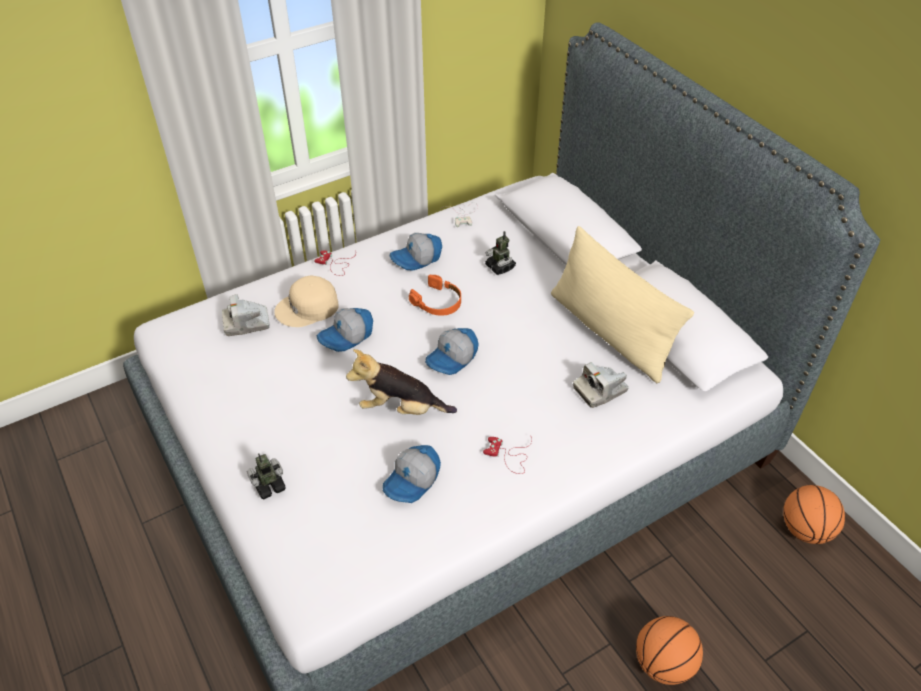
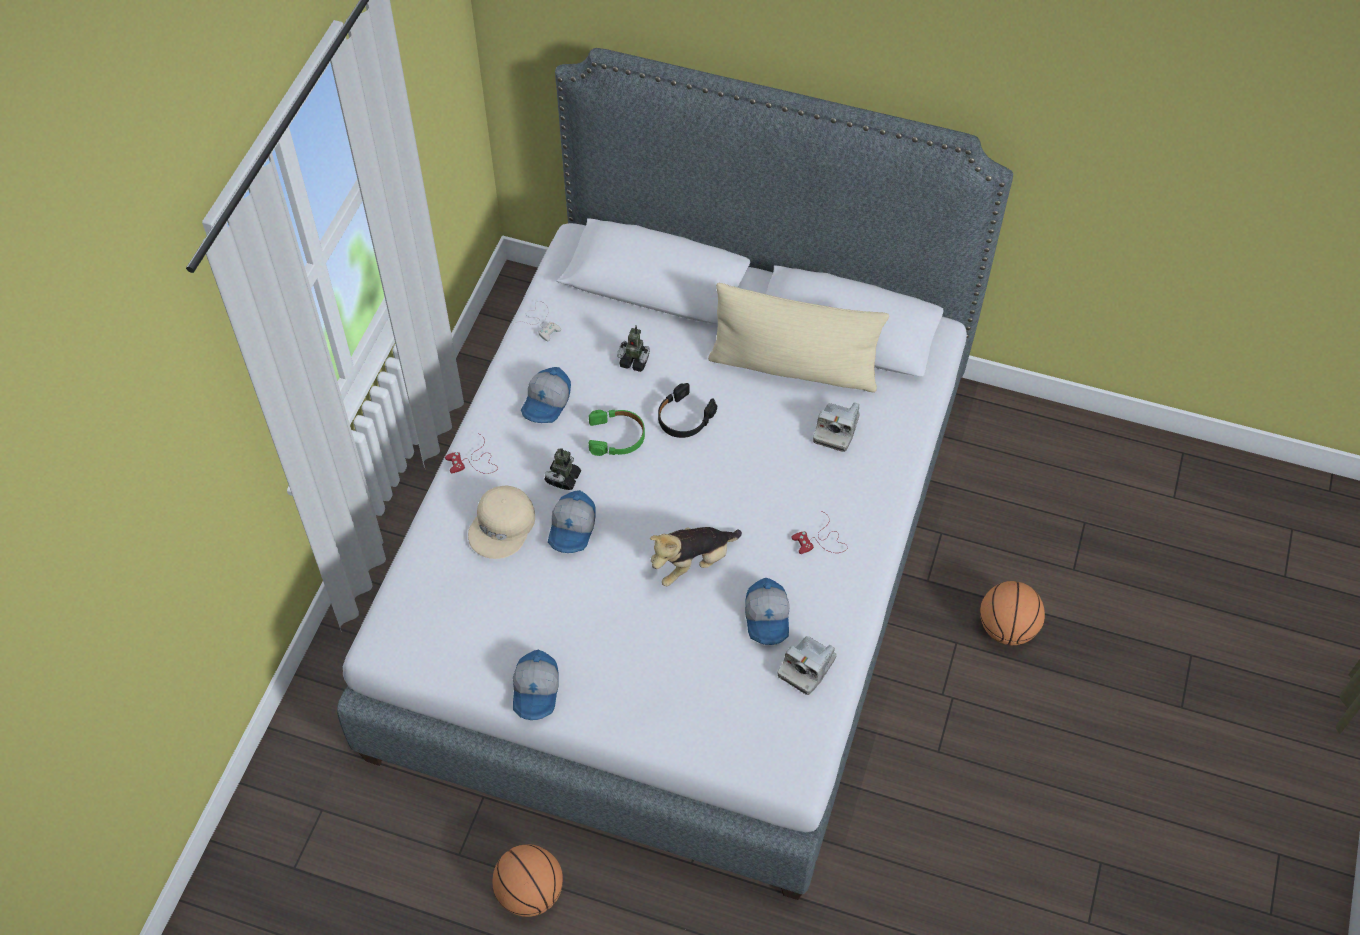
camera: 40 degrees left, 10 degrees up
camera [222,294,270,336] -> camera moved to [778,636,837,695]
toy robot [247,453,286,499] -> toy robot moved to [544,448,581,490]
orange headphones [409,275,461,316] -> green headphones [589,410,645,456]
cap [425,328,479,375] -> cap moved to [513,650,559,720]
basketball [783,485,845,544] -> basketball moved to [492,844,563,917]
none -> black headphones [658,383,717,438]

